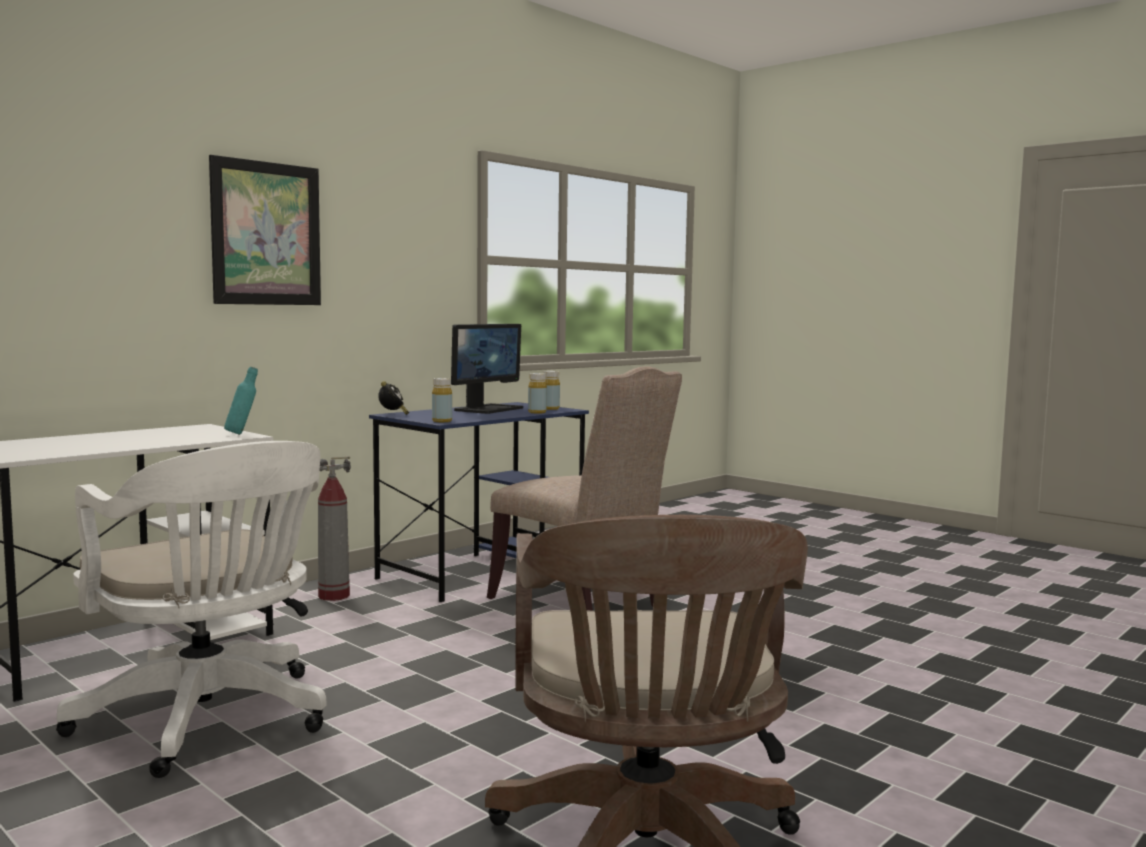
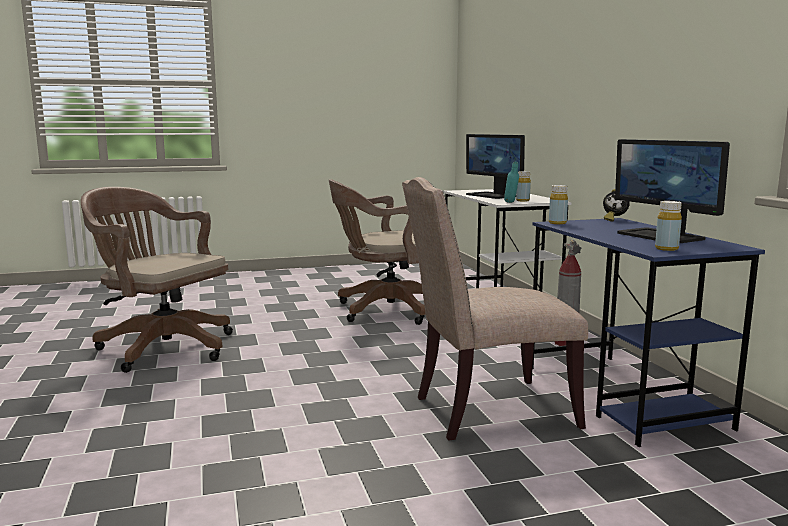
camera: 120 degrees right, 5 degrees up
white office chair [56,441,326,778] -> brown office chair [329,179,426,325]
picture [209,155,321,305] -> none
yellow bottle [528,373,547,414] -> yellow bottle moved to [516,171,531,202]
none -> monitor [466,134,525,199]

